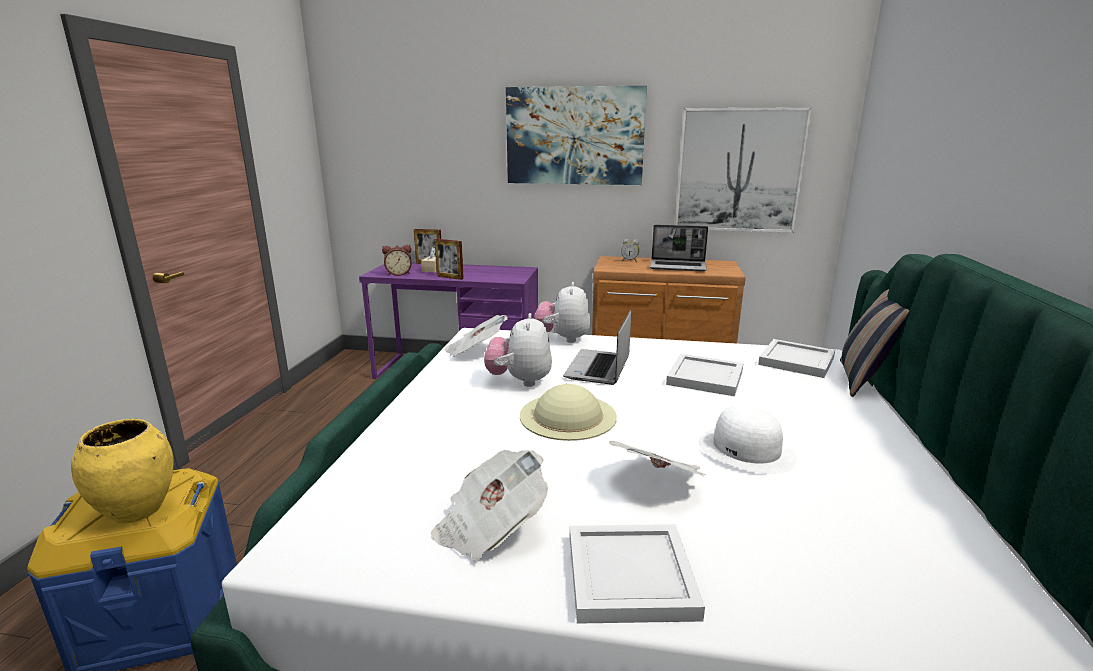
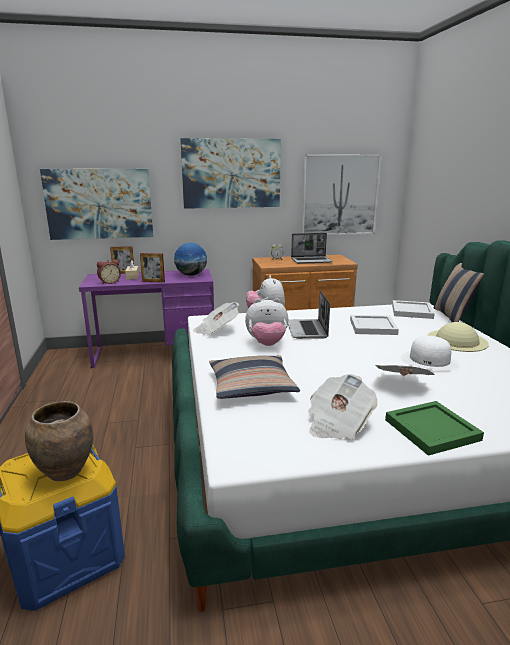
camera: 20 degrees left, 0 degrees up
yellow vase [71,419,173,523] -> brown vase [25,401,93,481]
plush toy [484,313,552,387] -> plush toy turned 75 degrees counterclockwise [245,298,288,346]
beige hat [520,384,617,441] -> beige hat moved to [427,322,489,352]
white tray [570,524,705,624] -> green tray [385,401,484,456]
none -> picture [40,169,153,240]
none -> globe [174,243,207,276]
none -> pillow [209,355,300,399]

